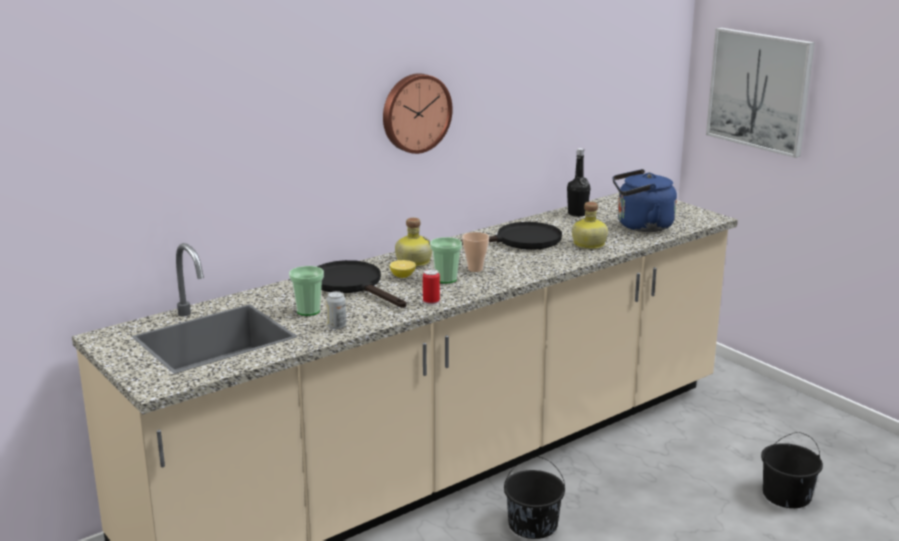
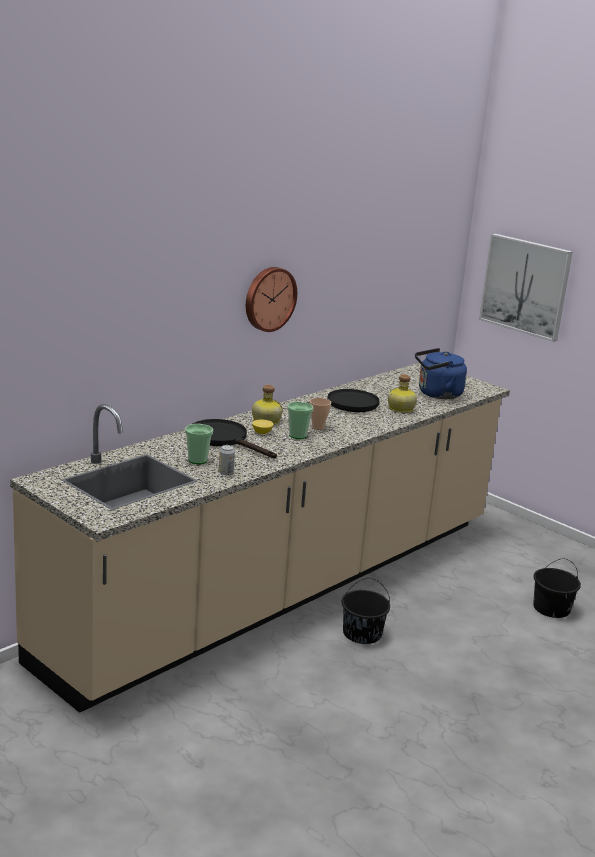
camera: 10 degrees left, 0 degrees up
can [423,269,440,306] -> none
black bottle [567,148,591,217] -> none

